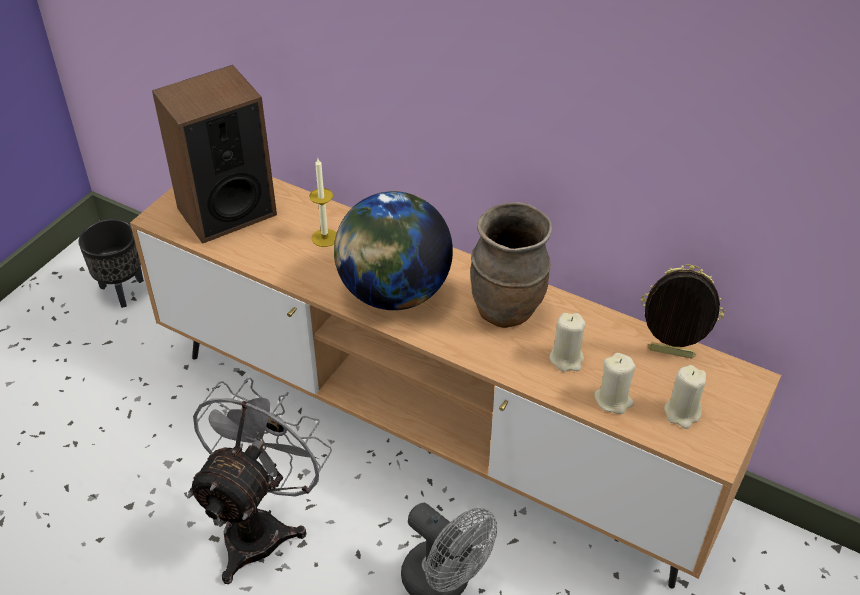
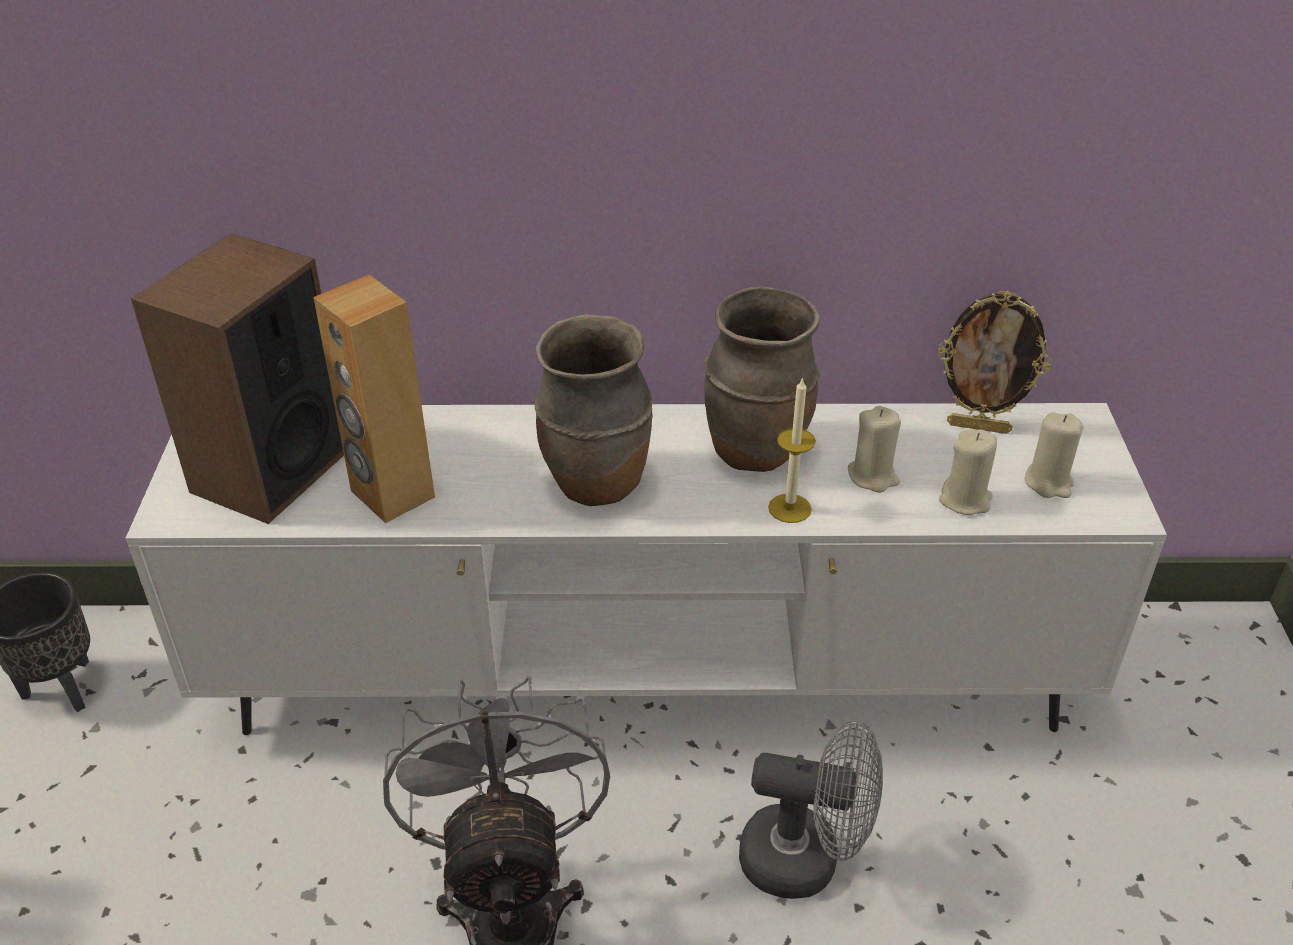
camera: 30 degrees left, 5 degrees down
brown tv stand [130,177,781,589] -> white tv stand [126,403,1167,735]
candle [309,159,336,247] -> candle moved to [768,377,816,523]
globe [334,191,453,310] -> brown vase [535,314,653,506]
picture frame [641,264,725,359] -> picture frame turned 150 degrees counterclockwise [938,291,1052,434]
none -> brown speaker [313,275,435,523]

